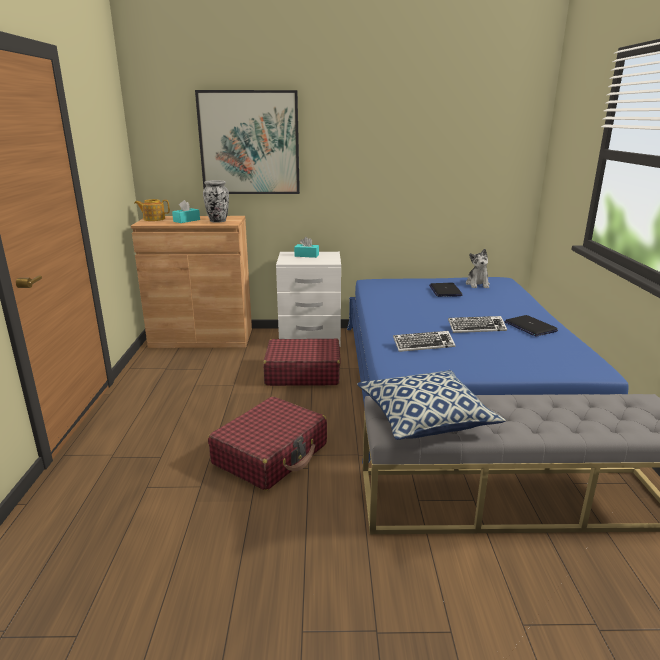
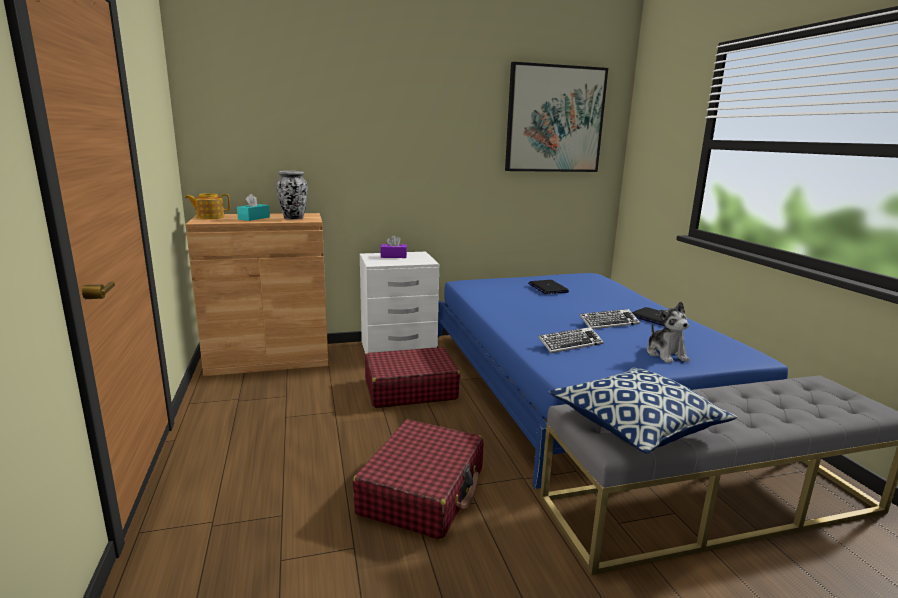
camera: 15 degrees left, 5 degrees down
picture [195,90,300,194] -> picture moved to [505,62,608,172]
turquoise tissue box [294,237,319,258] -> purple tissue box [380,235,407,258]
plush toy [466,249,490,288] -> plush toy moved to [647,302,690,363]

